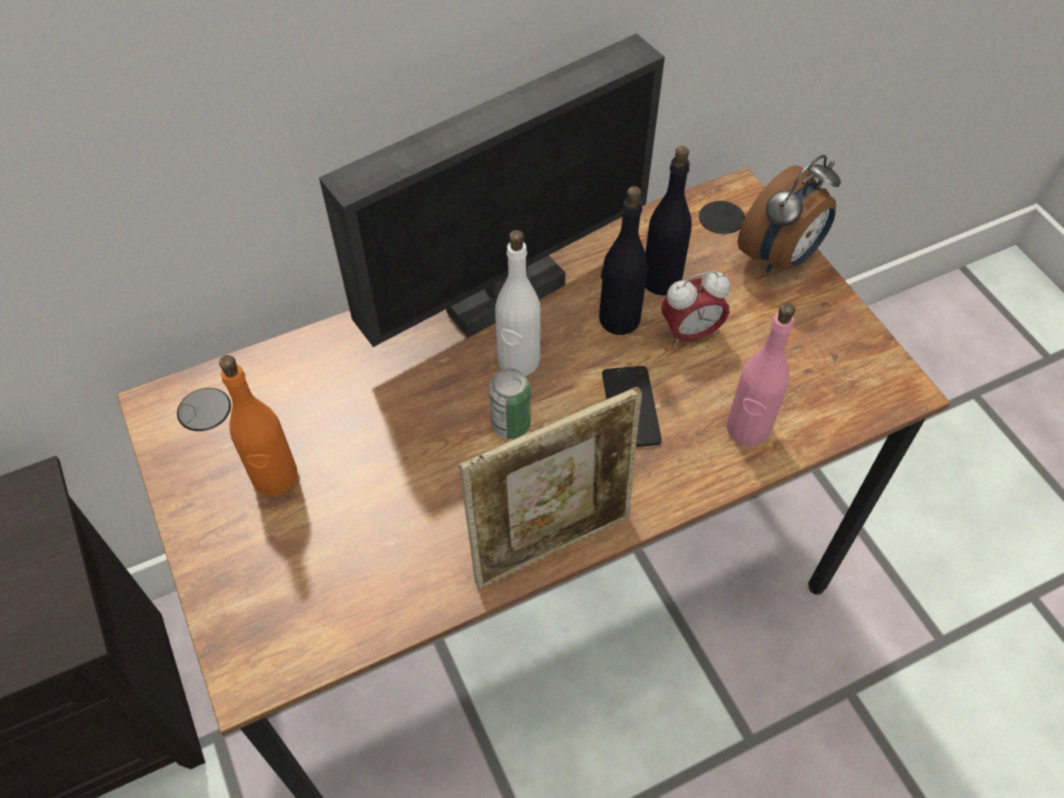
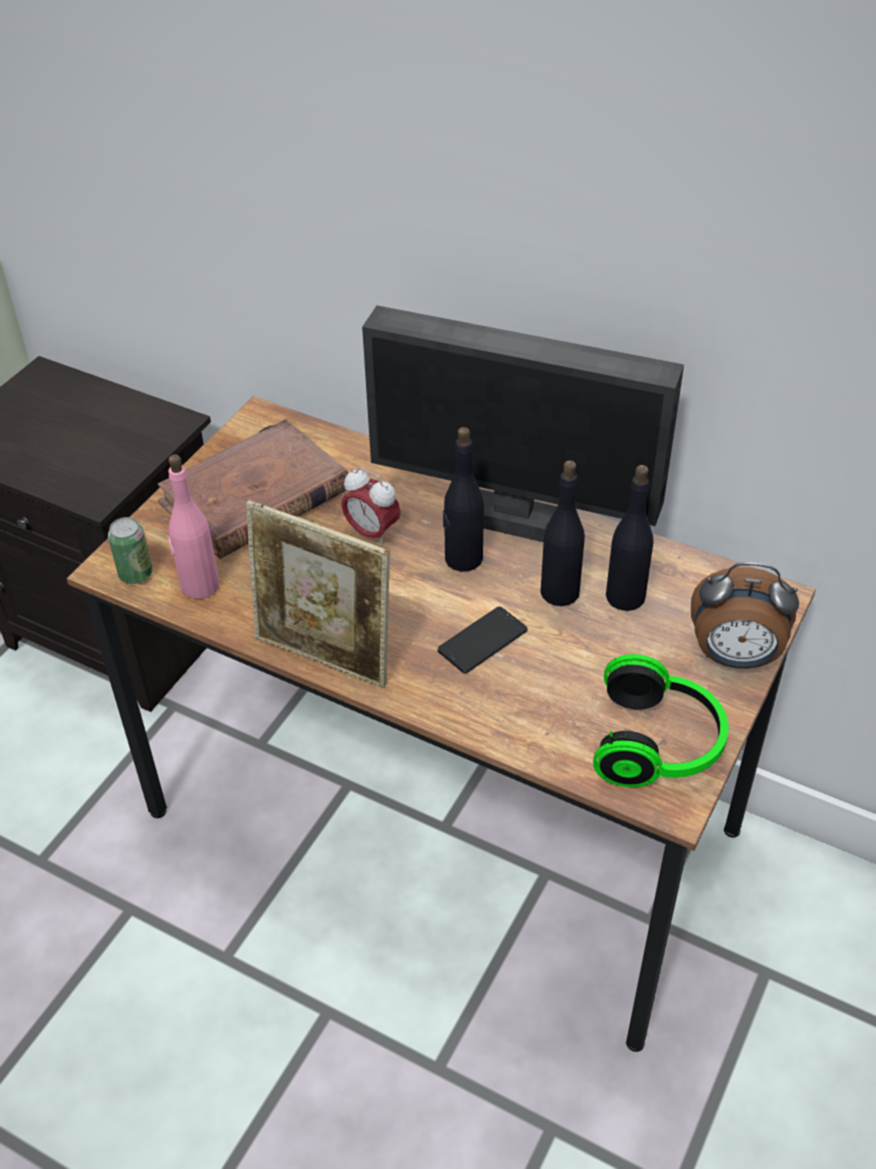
camera: 55 degrees right, 10 degrees down
orange bottle [219,355,298,496] -> brown book [157,419,348,559]
can [489,368,531,439] -> can moved to [108,517,153,584]
white bottle [495,230,541,376] -> black bottle [443,427,484,572]
alarm clock [661,271,730,347] -> alarm clock moved to [341,468,401,546]
pink bottle [726,302,795,446] -> pink bottle moved to [168,455,220,599]
none -> headphones [593,654,729,787]

